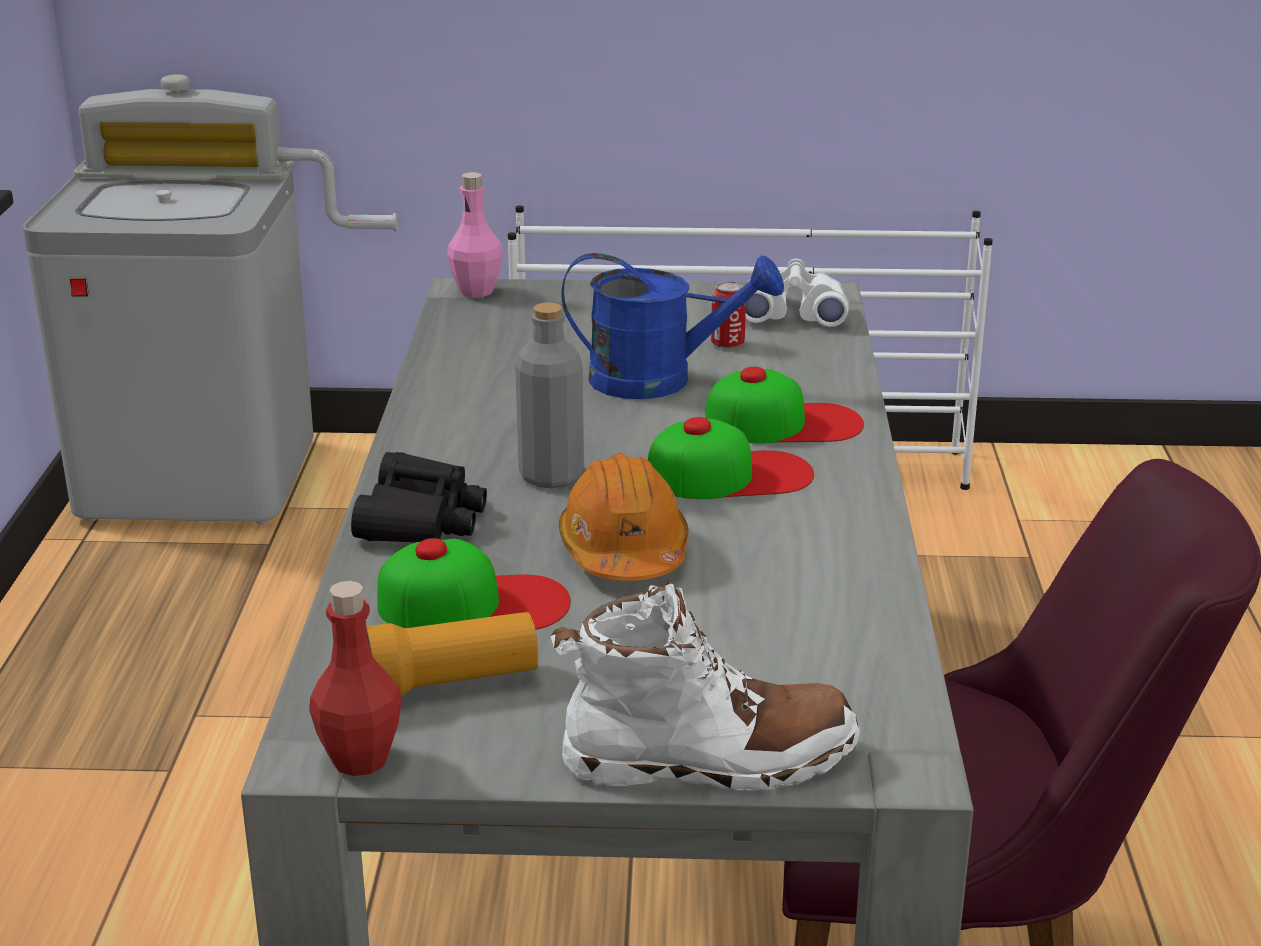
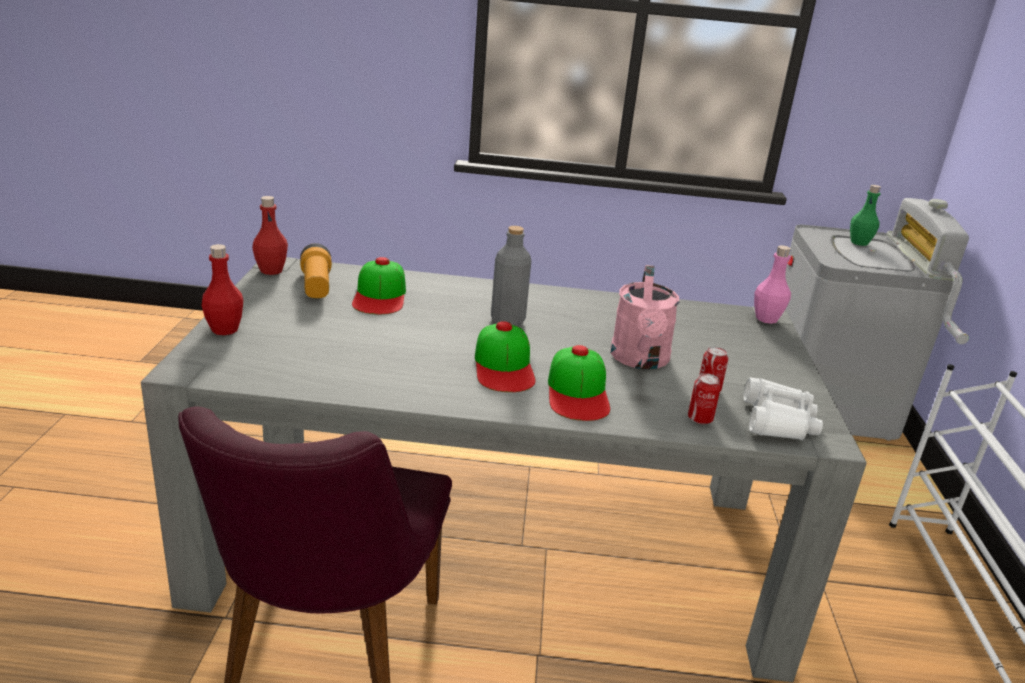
camera: 90 degrees right, 0 degrees up
black binoculars [351,452,487,542] -> none
white boot [550,581,860,791] -> red bottle [202,244,243,335]
orange hard hat [559,454,689,581] -> none
blue watering can [561,253,784,399] -> pink watering can [611,265,679,369]
none -> can [688,373,721,424]
none -> green bottle [850,185,881,246]

